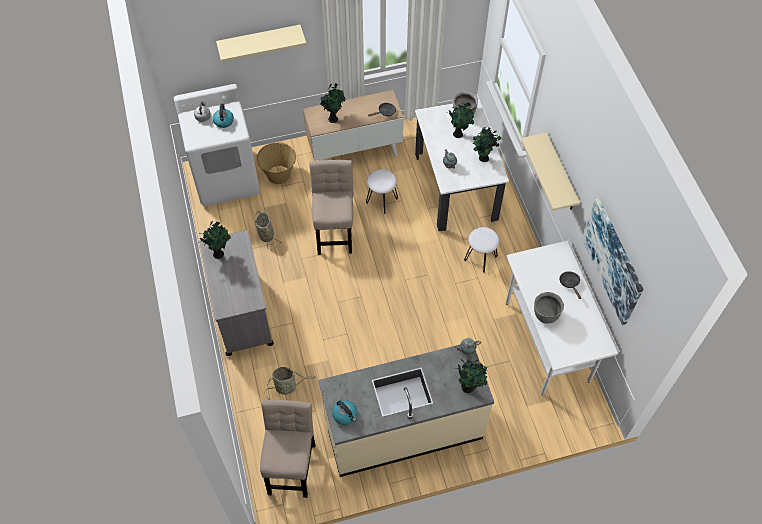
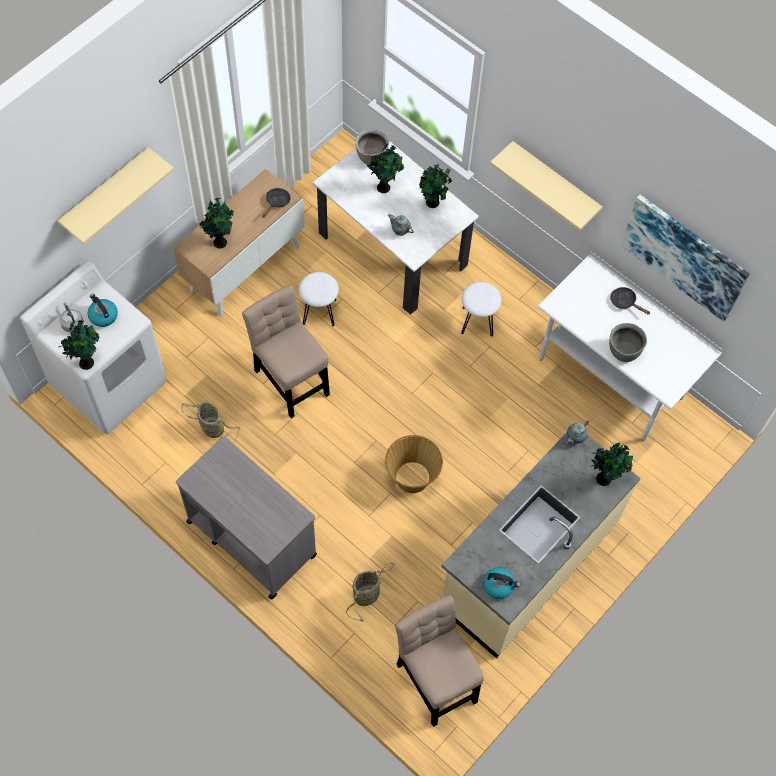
camera: 35 degrees left, 5 degrees up
potted plant [199,221,231,259] -> potted plant moved to [59,320,99,370]
basket [257,142,296,184] -> basket moved to [385,435,443,493]

